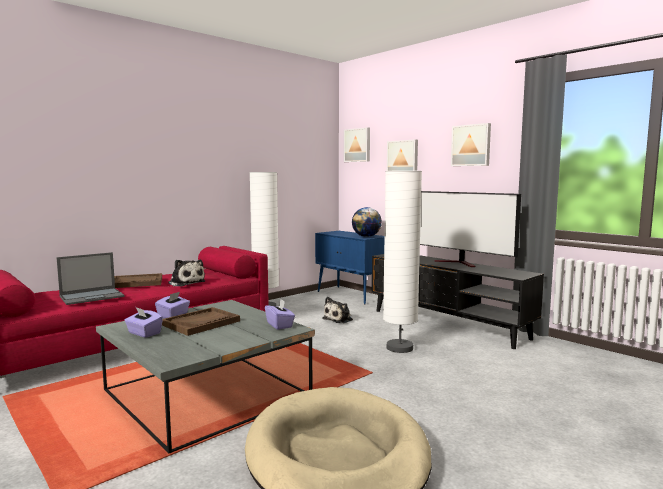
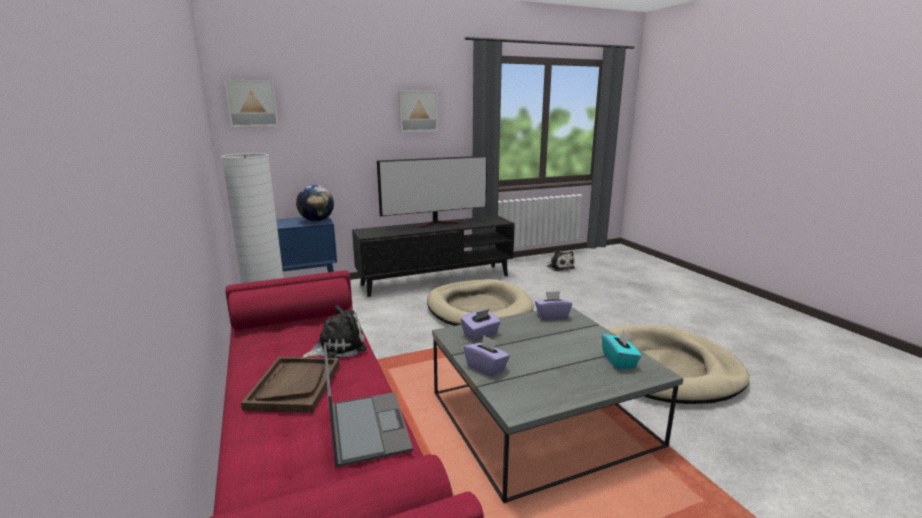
camera: 70 degrees left, 10 degrees up
purple tissue box [124,307,163,338] -> purple tissue box moved to [461,309,501,340]
brown tray [162,307,240,336] -> none
plush toy [322,297,353,323] -> plush toy moved to [547,251,575,272]
white floor lamp [383,171,422,353] -> beige dog bed [427,279,534,326]
picture [387,139,418,171] -> none
none -> turquoise tissue box [602,329,641,369]

